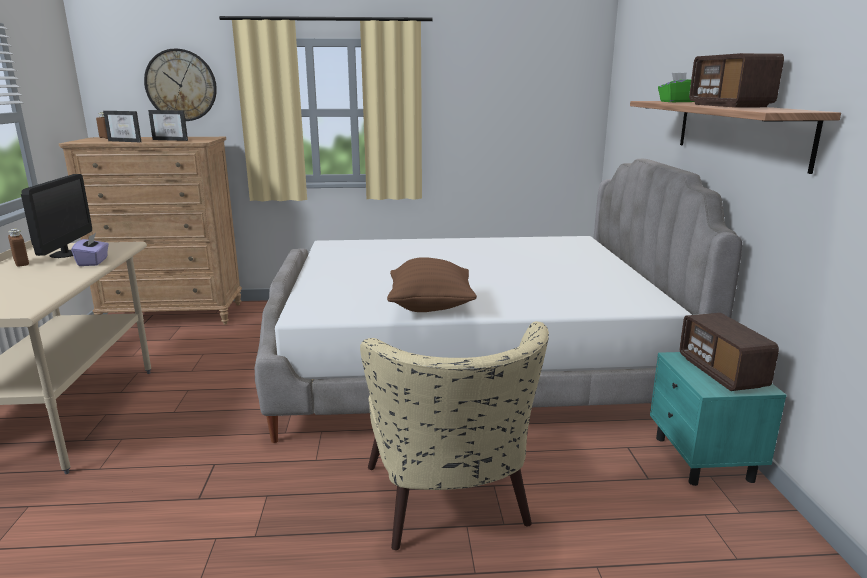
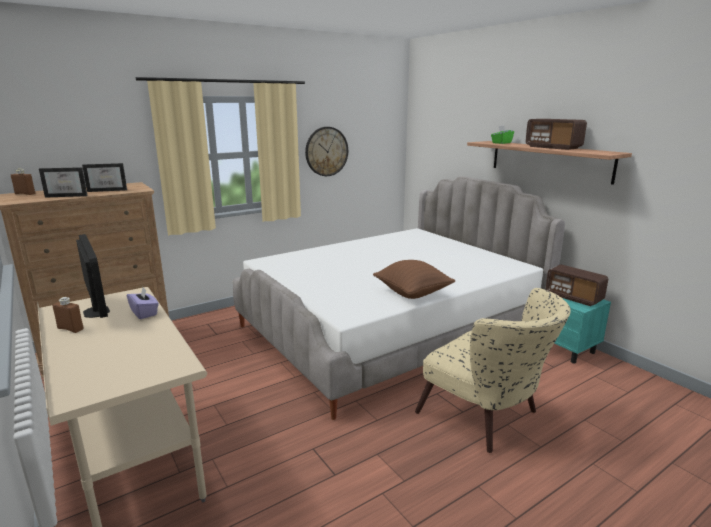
camera: 30 degrees left, 0 degrees up
wall clock [144,49,217,121] -> wall clock moved to [305,127,348,176]

